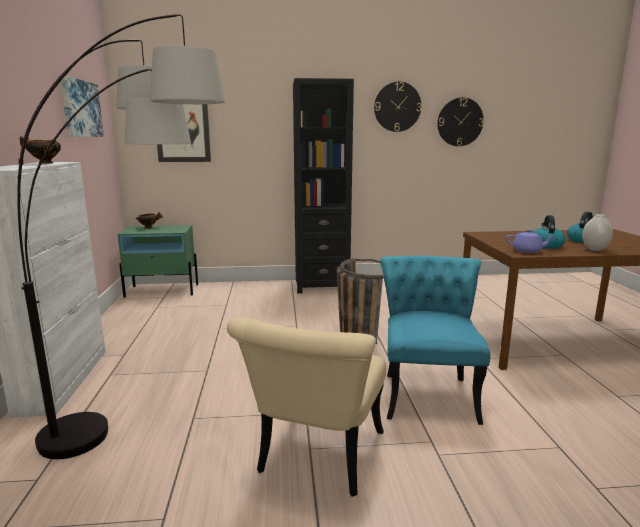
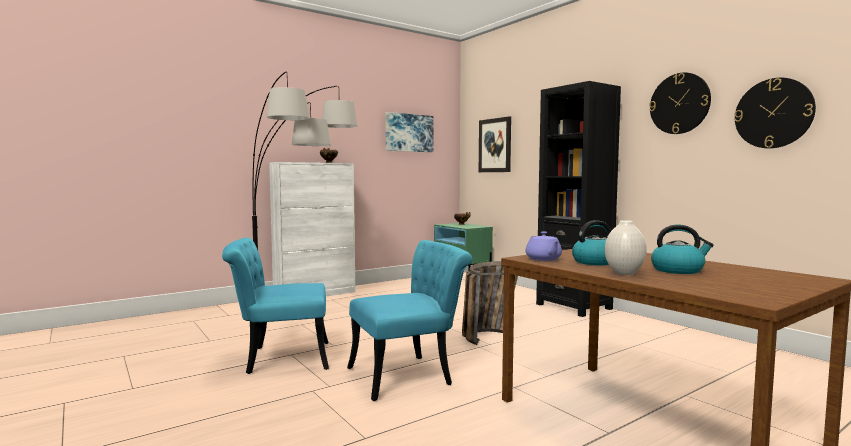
camera: 60 degrees right, 10 degrees down
beige chair [227,317,386,497] -> turquoise chair [222,238,329,374]

